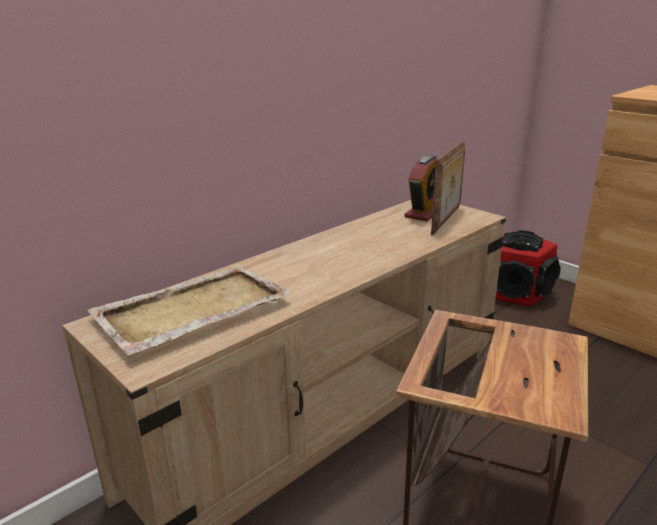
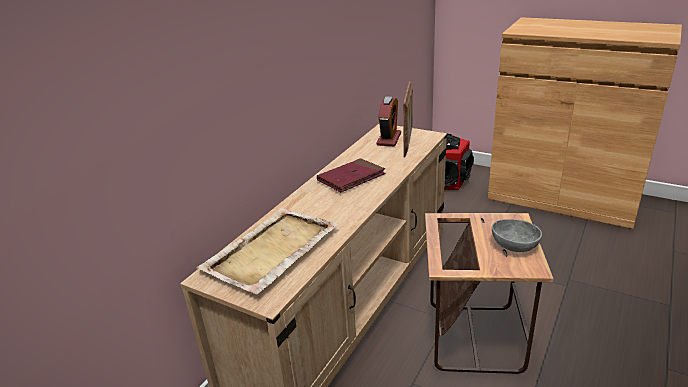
camera: 15 degrees left, 5 degrees up
none -> red book [317,158,386,192]
none -> grey bowl [492,219,542,252]

